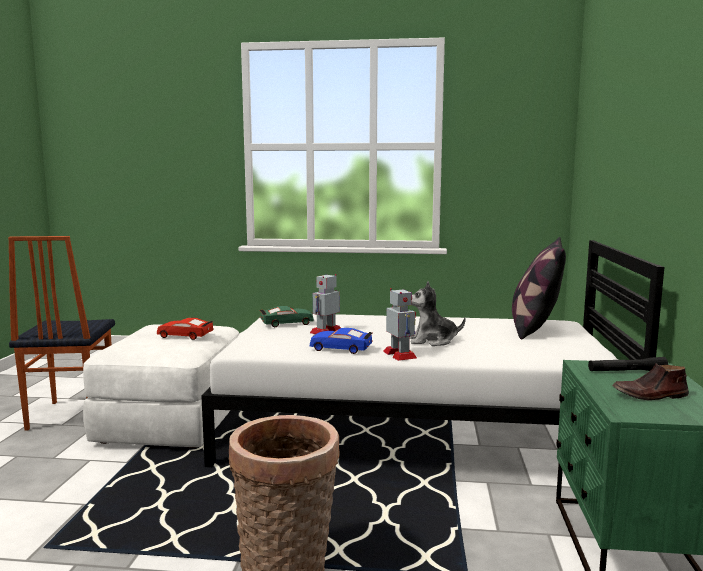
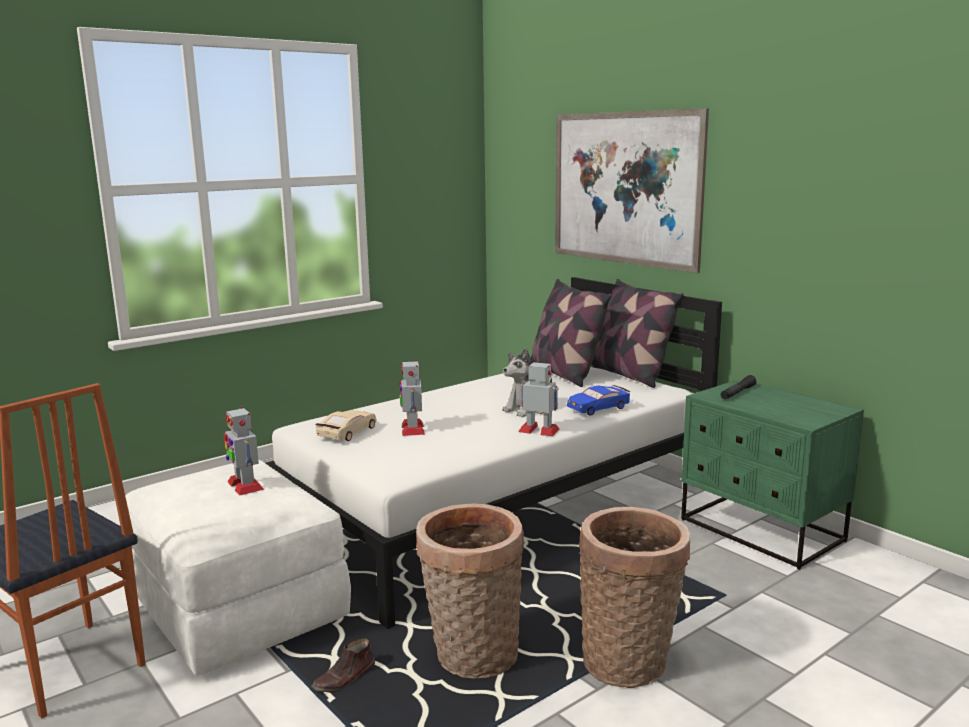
camera: 45 degrees left, 5 degrees up
red toy car [157,318,214,340] -> toy robot [224,406,264,496]
green toy car [260,306,314,327] -> beige toy car [316,410,377,441]
blue toy car [310,328,373,354] -> blue toy car moved to [567,385,631,416]
brown shoe [612,363,689,400] -> brown shoe moved to [311,639,375,693]
none -> basket [416,503,524,678]
none -> picture [555,108,709,273]
none -> pillow [590,279,684,388]

